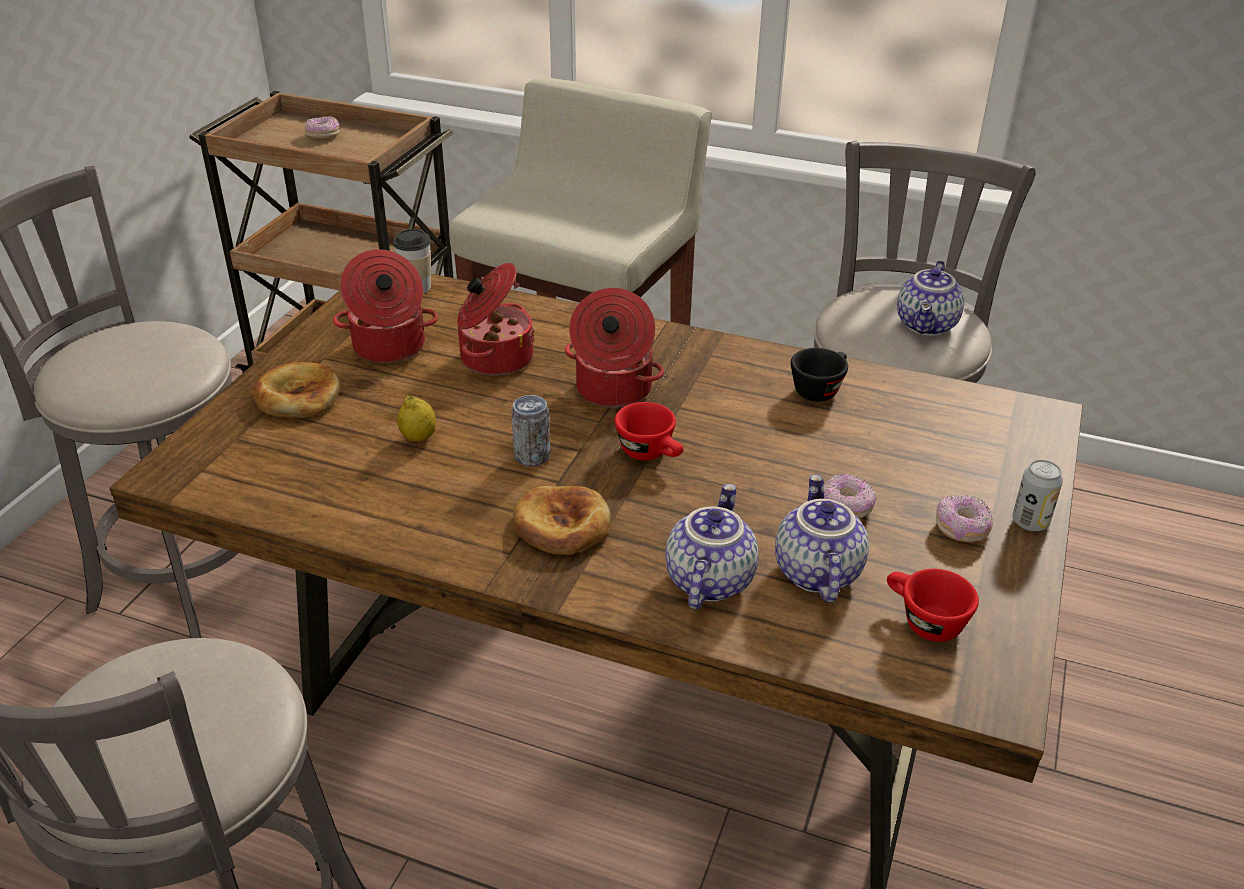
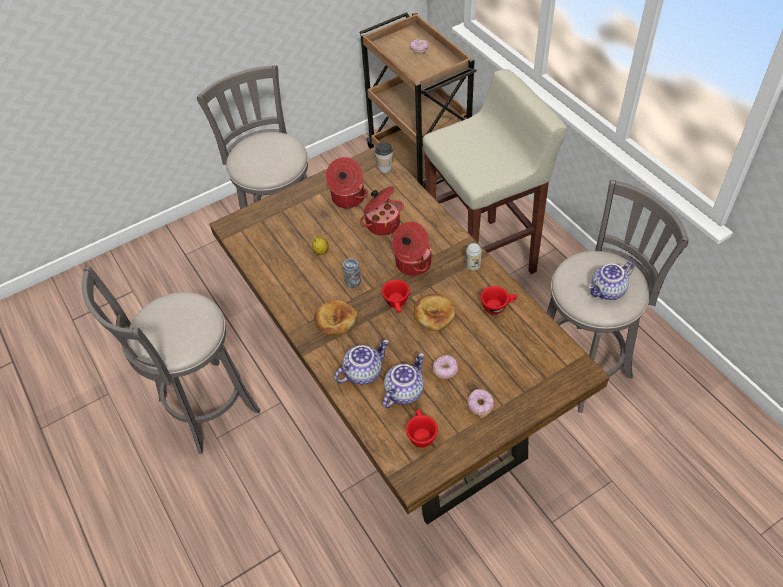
camera: 40 degrees right, 15 degrees up
bread [250,362,340,418] -> bread moved to [414,294,456,331]
black cup [791,348,848,402] -> red cup [481,286,517,315]
can [1012,460,1063,531] -> can moved to [466,243,482,271]

